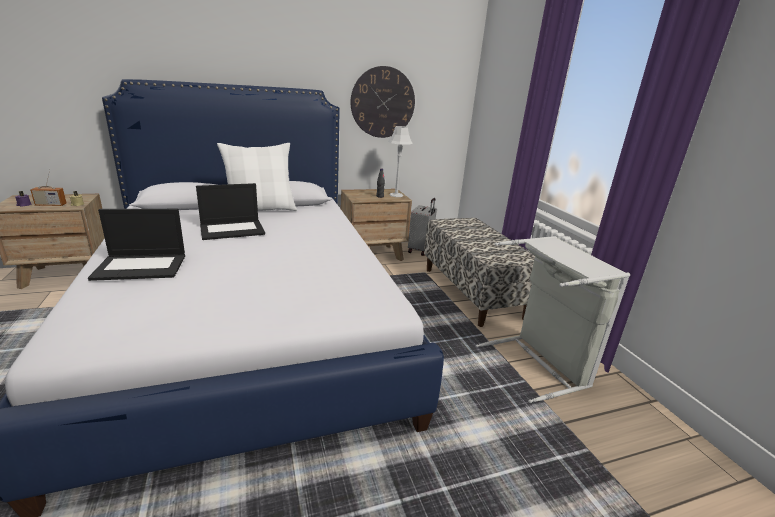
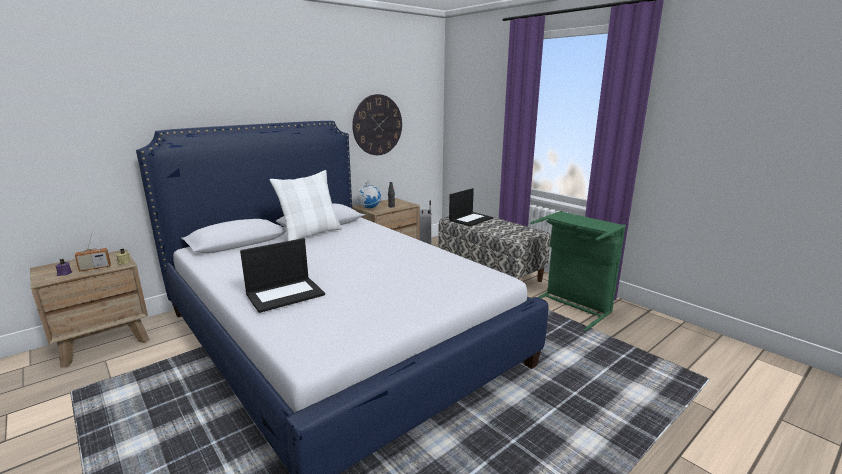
camera: 20 degrees left, 5 degrees down
laptop [196,183,265,240] -> laptop moved to [449,188,493,226]
grey table lamp [388,126,413,197] -> none
grey laundry basket [476,236,630,403] -> green laundry basket [530,211,626,332]
none -> globe [356,180,382,208]

